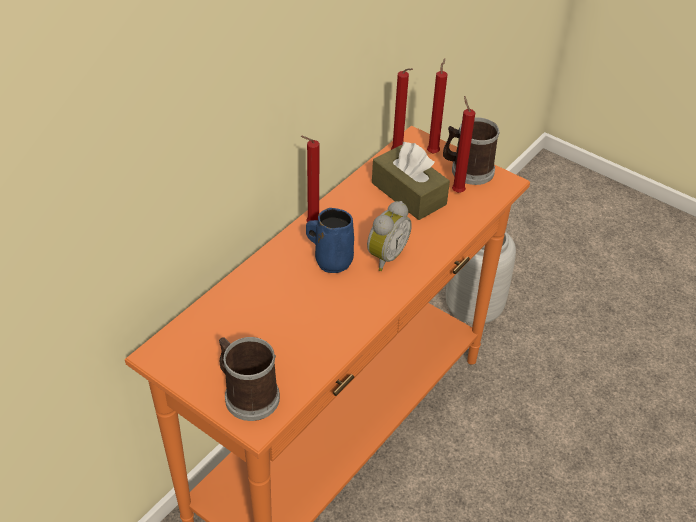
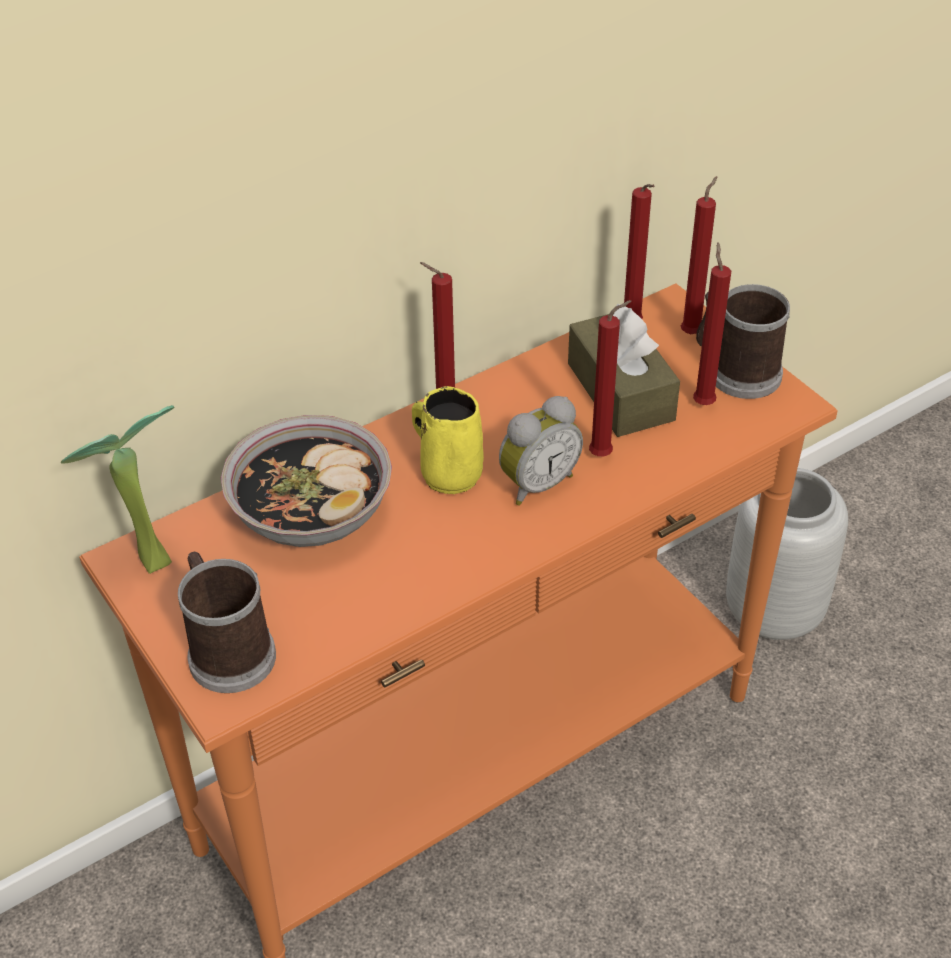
camera: 20 degrees right, 0 degrees up
blue mug [306,208,354,273] -> yellow mug [412,386,484,494]
none -> potted plant [61,405,175,574]
none -> bowl [221,415,392,547]
none -> red candle [589,300,631,456]

